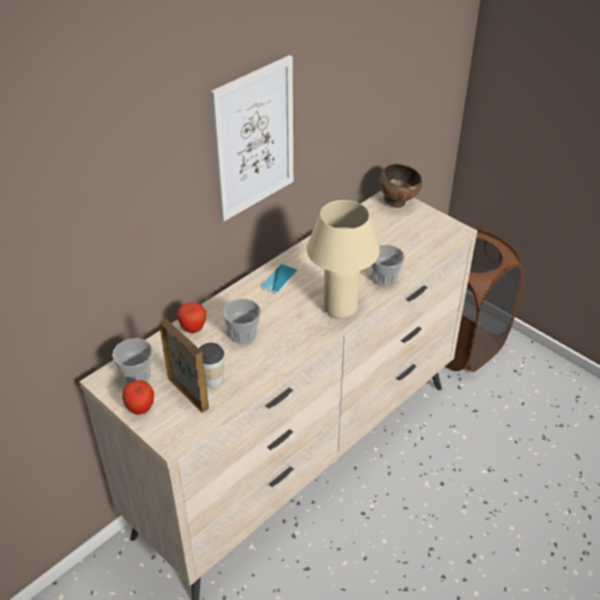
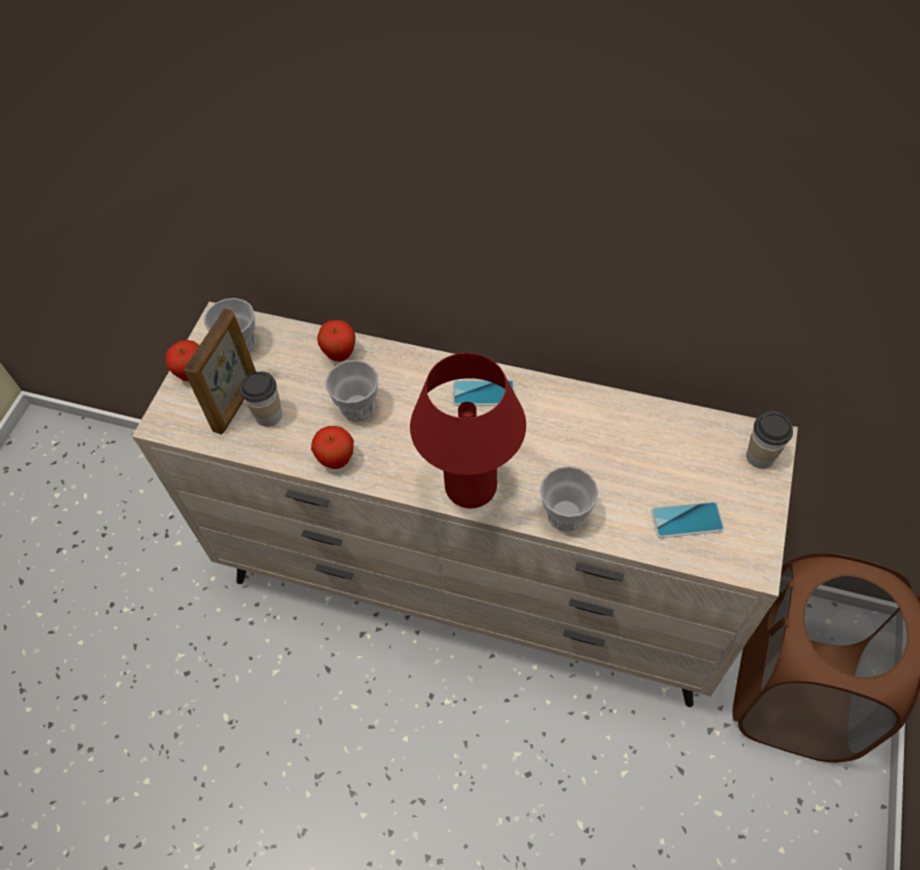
camera: 65 degrees right, 15 degrees up
picture [211,55,293,222] -> none
beige table lamp [306,200,380,318] -> red table lamp [410,353,526,508]
brown bowl [379,163,422,208] -> cup [746,412,793,469]
none -> apple [311,426,354,469]
none -> phone [651,502,724,538]

